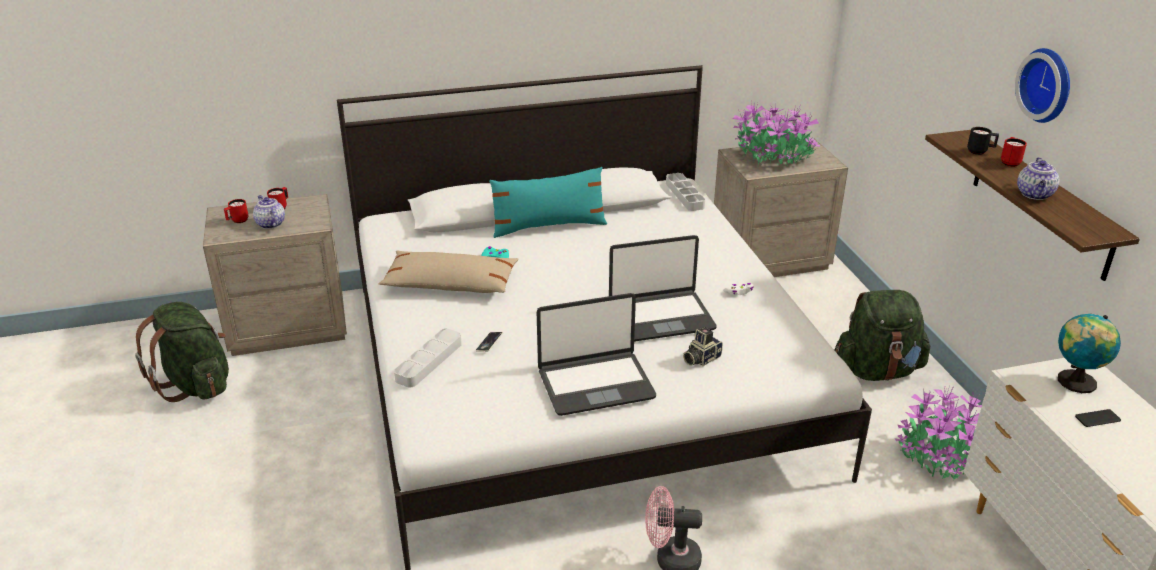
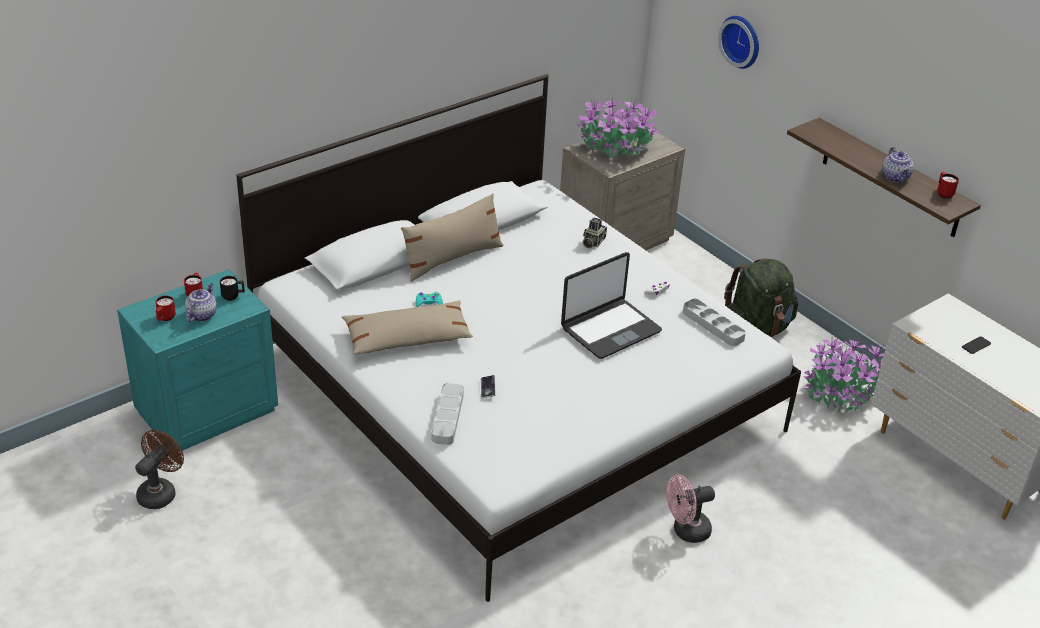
camera: 25 degrees left, 5 degrees up
green backpack [135,302,229,402] -> brown fan [135,430,184,509]
beige nightstand [203,194,347,356] -> turquoise nightstand [117,269,278,451]
teapot [253,195,285,229] -> teapot turned 75 degrees clockwise [185,283,217,322]
turquoise pillow [489,167,607,238] -> beige pillow [401,193,504,282]
laptop [537,293,656,416] -> none
grey tray [666,173,705,211] -> grey tray moved to [683,299,746,346]
camera [683,327,723,366] -> camera moved to [583,218,607,249]
black mug [967,127,999,155] -> black mug moved to [220,276,245,301]
red mug [1001,137,1027,167] -> red mug moved to [937,172,959,199]
wall clock [1015,48,1070,123] -> wall clock moved to [718,16,759,69]
globe [1058,314,1121,393] -> none

